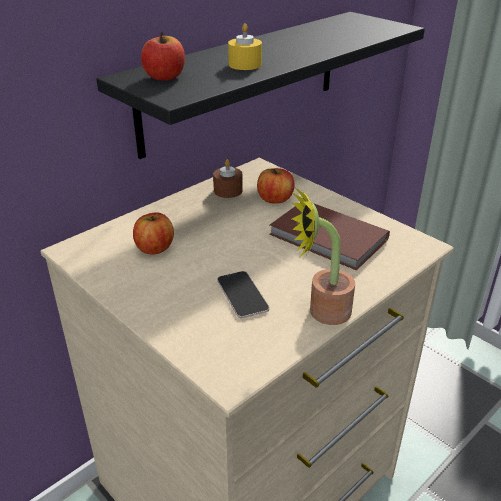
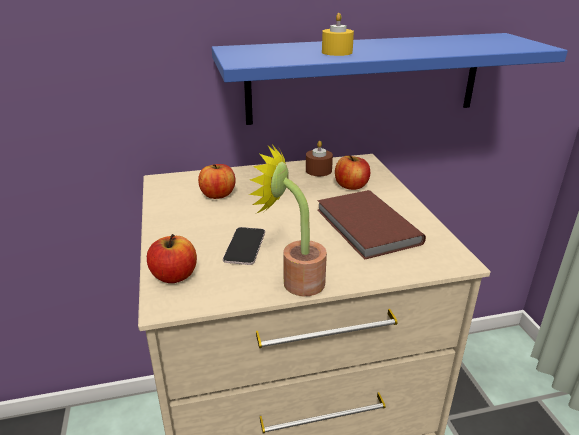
camera: 30 degrees right, 5 degrees down
black shelf [96,12,425,159] -> blue shelf [212,33,568,125]
apple [141,32,185,80] -> apple moved to [147,234,197,283]

